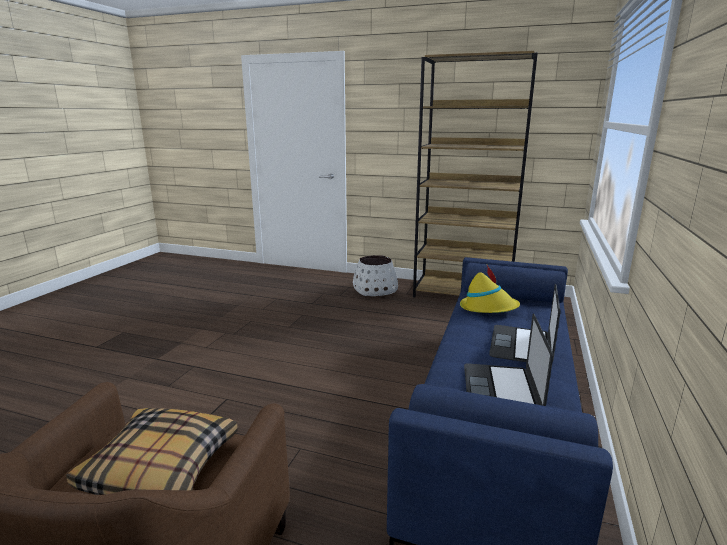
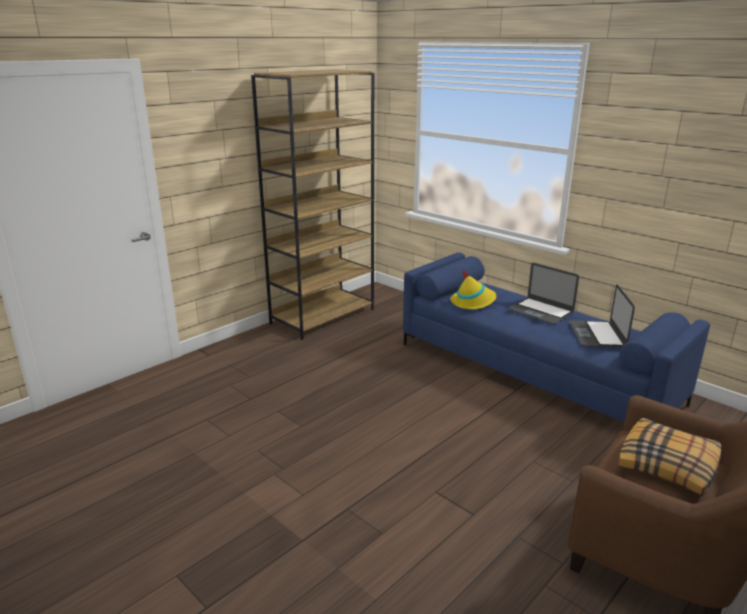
camera: 65 degrees left, 5 degrees up
white planter [353,255,398,296] -> none
laptop [464,314,553,406] -> laptop turned 60 degrees clockwise [569,284,635,347]

